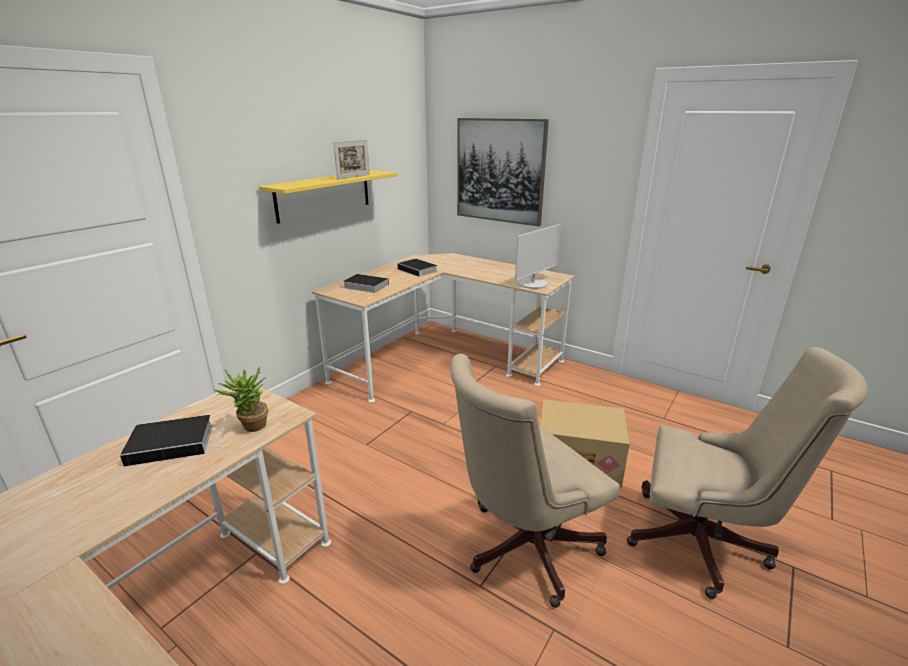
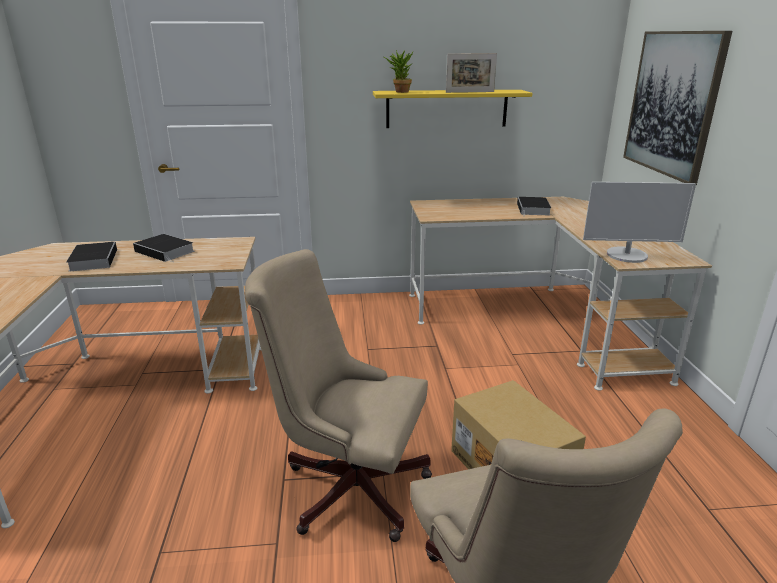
camera: 50 degrees right, 0 degrees up
potted plant [214,367,268,432] -> potted plant moved to [384,50,414,93]
book [343,274,389,293] -> book moved to [66,242,117,272]

